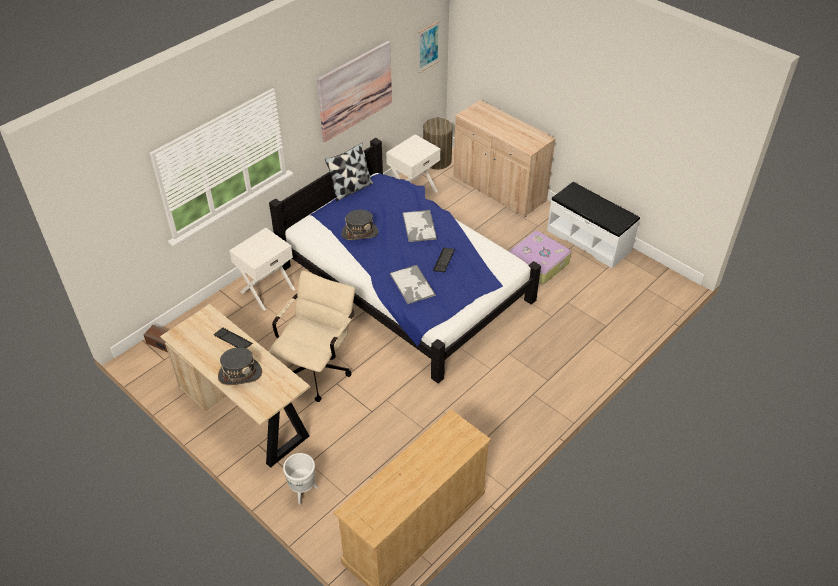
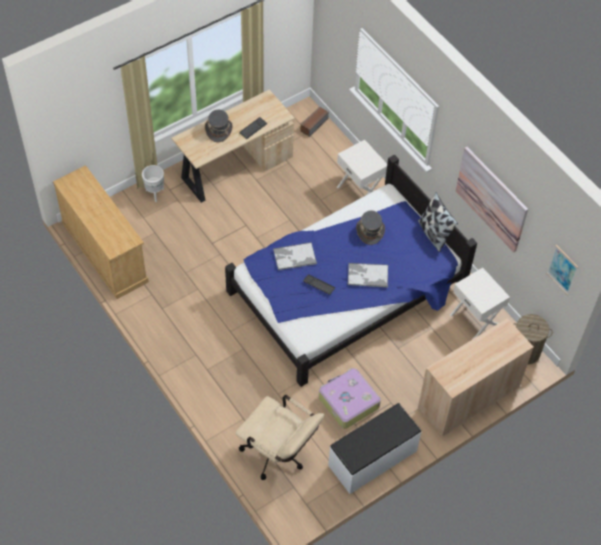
camera: 100 degrees right, 10 degrees up
beige office chair [268,271,355,402] -> beige office chair moved to [236,395,324,480]

